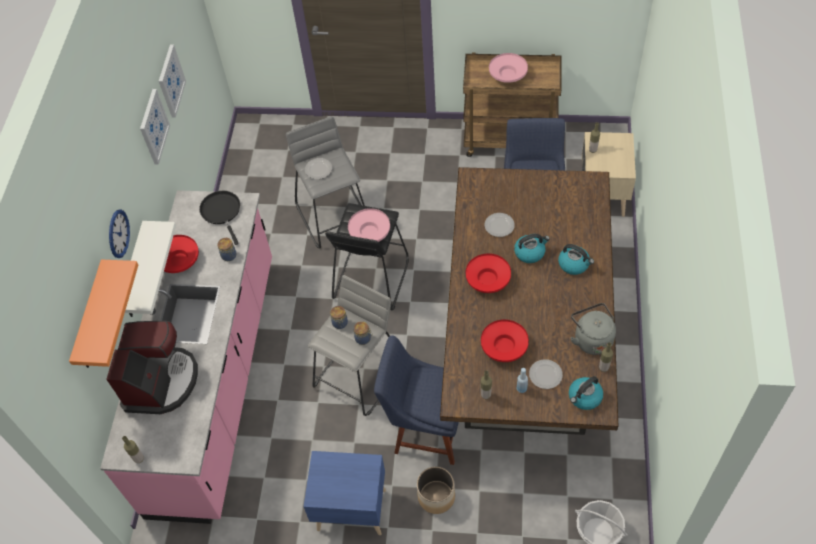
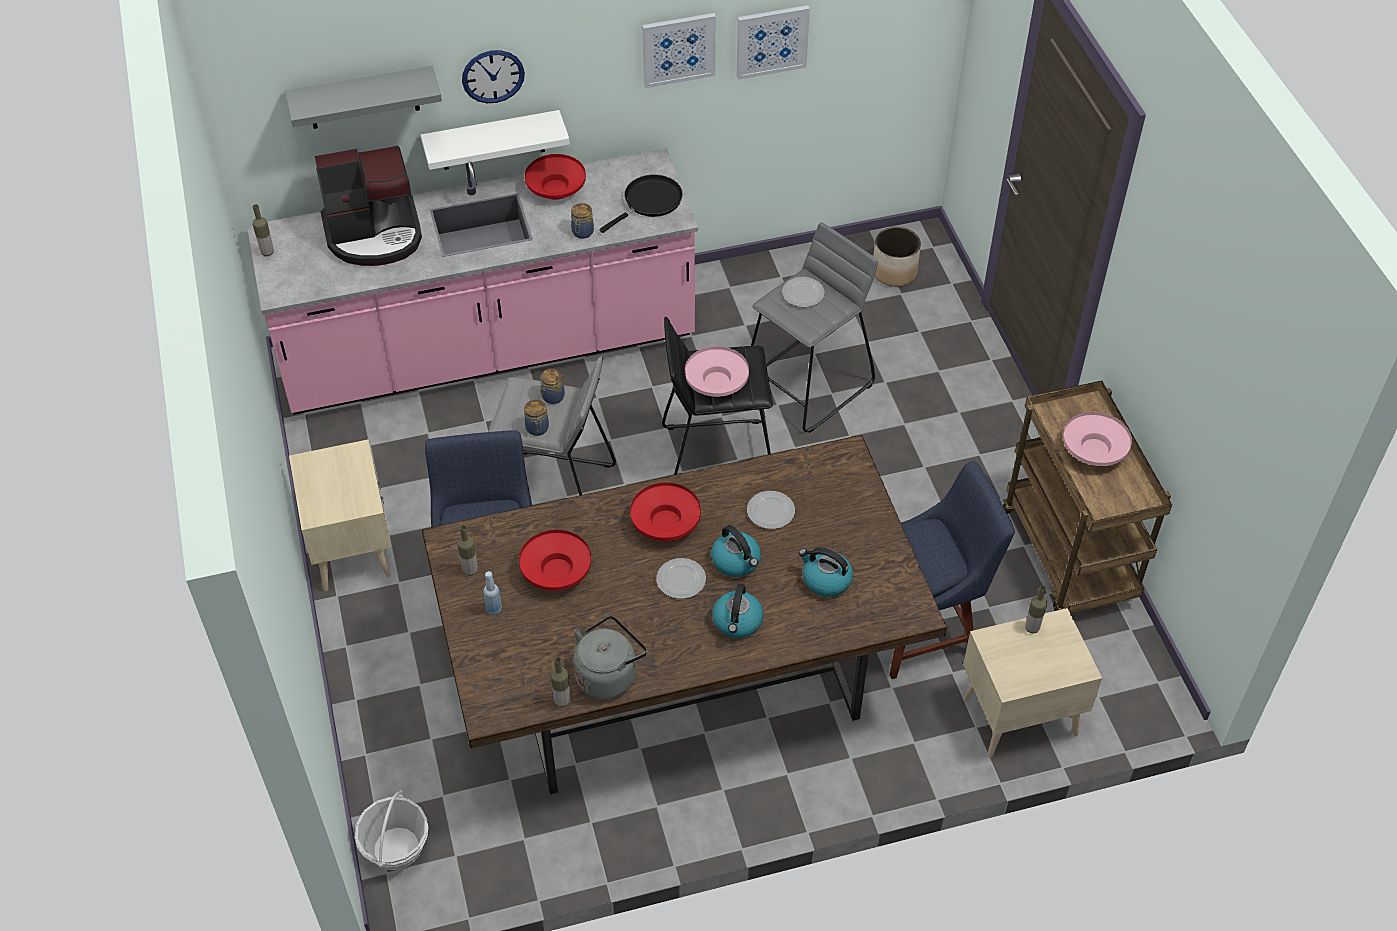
camera: 65 degrees right, 5 degrees down
orange shelf [69,259,138,368] -> grey shelf [285,66,442,129]
blue nightstand [304,451,386,535] -> beige nightstand [289,439,391,591]
planter [417,467,455,514] -> planter moved to [873,227,921,287]
plate [529,359,563,389] -> plate moved to [656,558,706,599]
kettle [569,376,604,410] -> kettle moved to [799,548,853,597]

